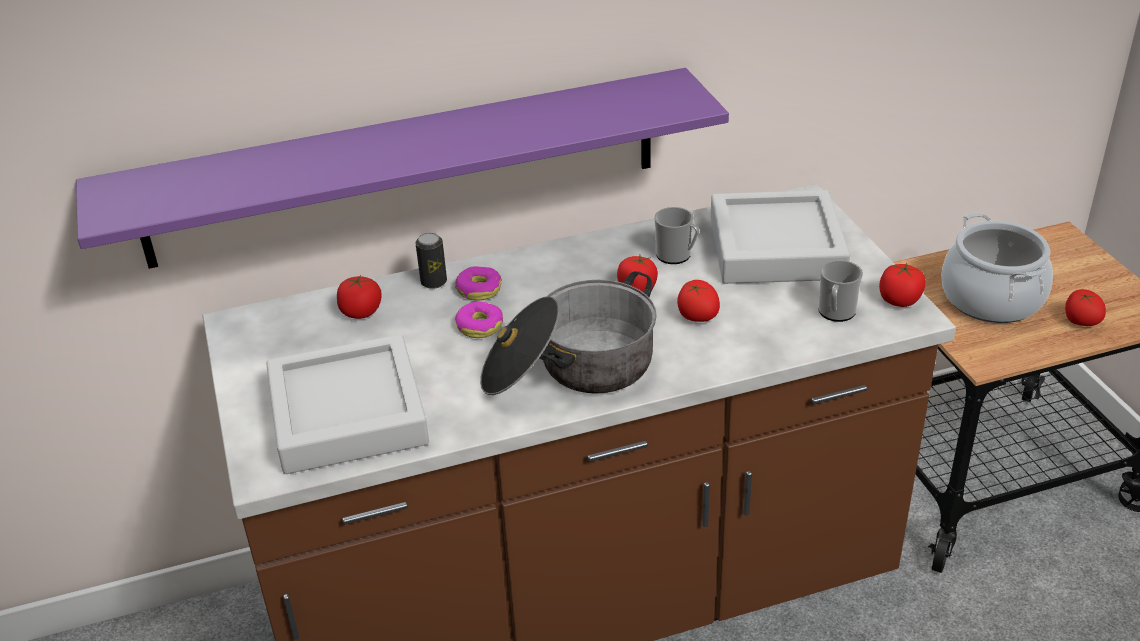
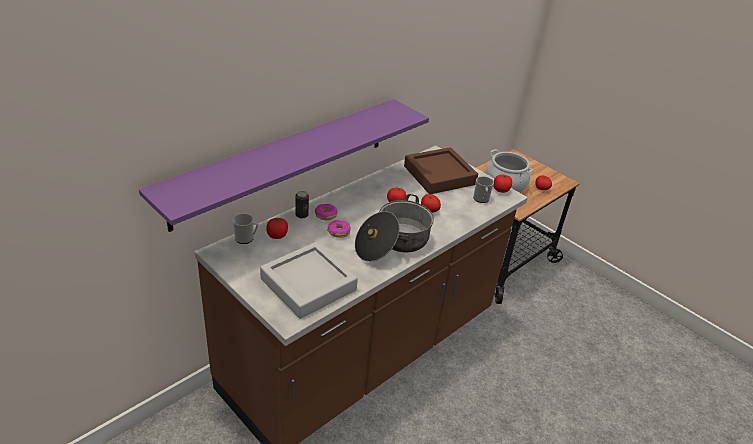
camera: 30 degrees left, 0 degrees up
mug [654,207,700,264] -> mug moved to [233,213,258,244]
grey tray [711,190,850,284] -> brown tray [404,147,478,194]

